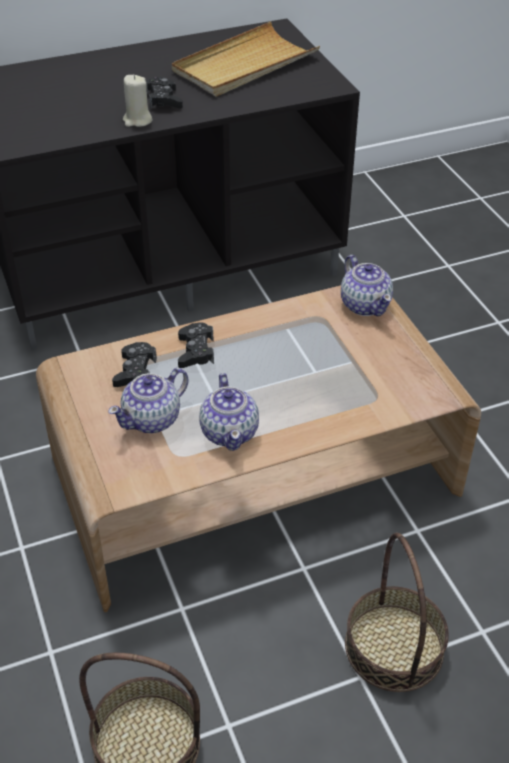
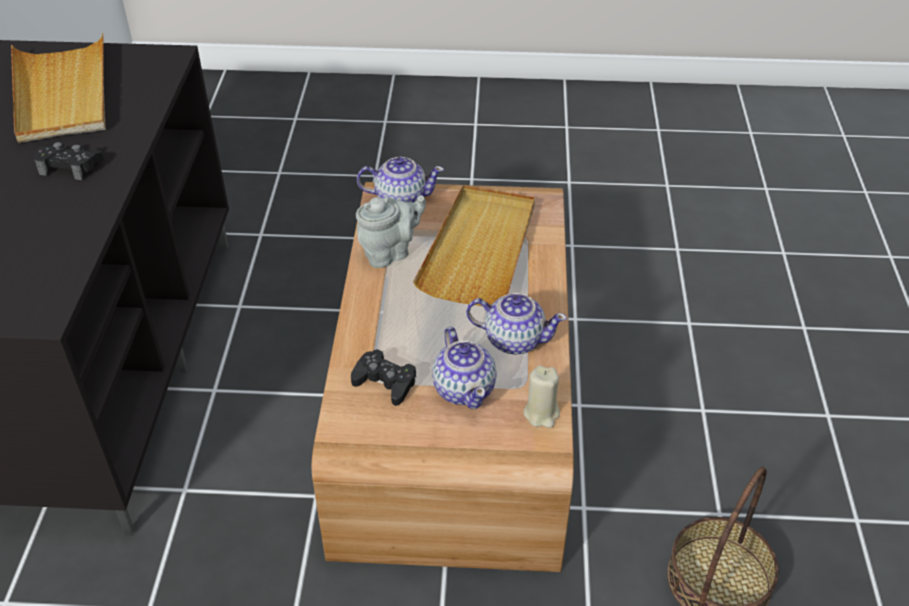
camera: 65 degrees left, 0 degrees up
beige candle [123,75,152,127] -> beige candle moved to [523,366,560,428]
black game controller [178,322,214,368] -> none
basket [345,532,449,692] -> none
none -> grey teapot [356,195,426,268]
none -> beige tray [413,185,535,306]

